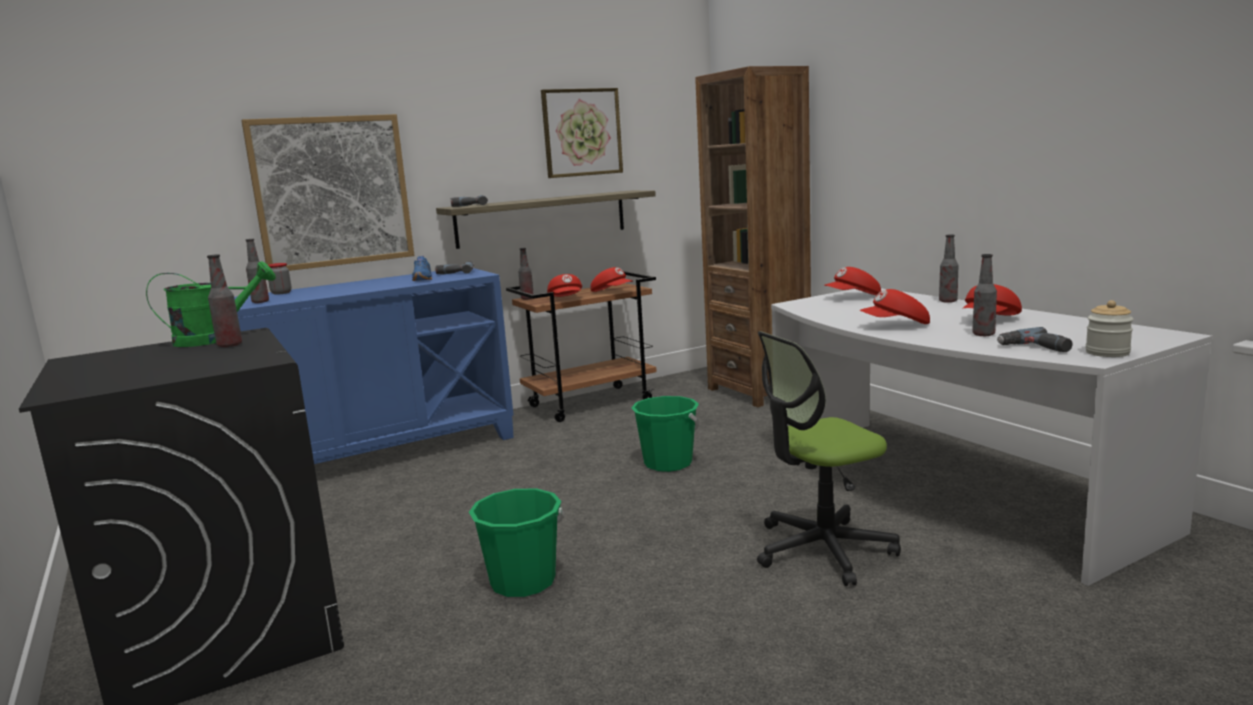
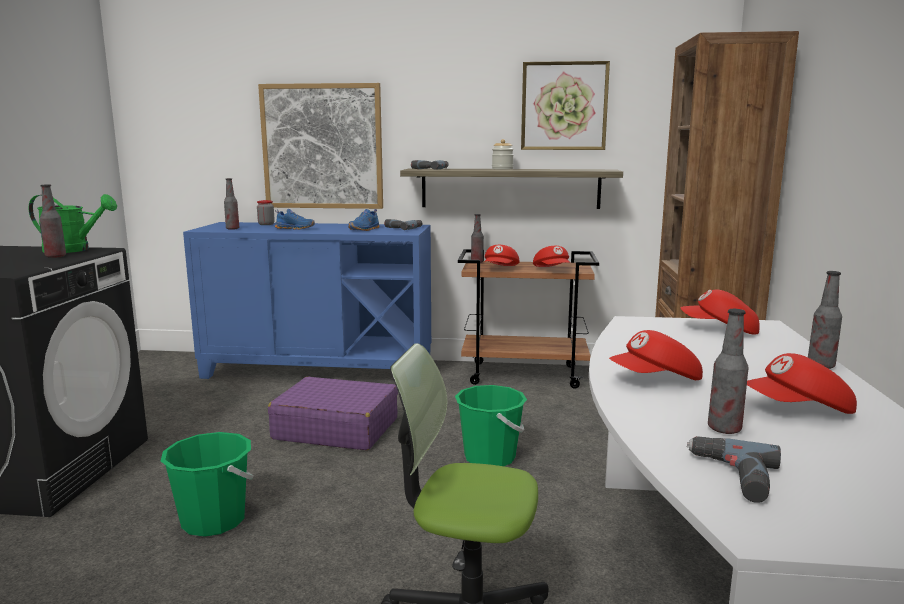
camera: 35 degrees right, 0 degrees up
red cap [860,289,930,324] -> red cap turned 45 degrees counterclockwise [609,330,703,380]
jar [1085,300,1134,357] -> jar moved to [492,139,514,170]
none -> purple suitcase [268,377,398,450]
none -> blue shoe [275,209,315,230]

